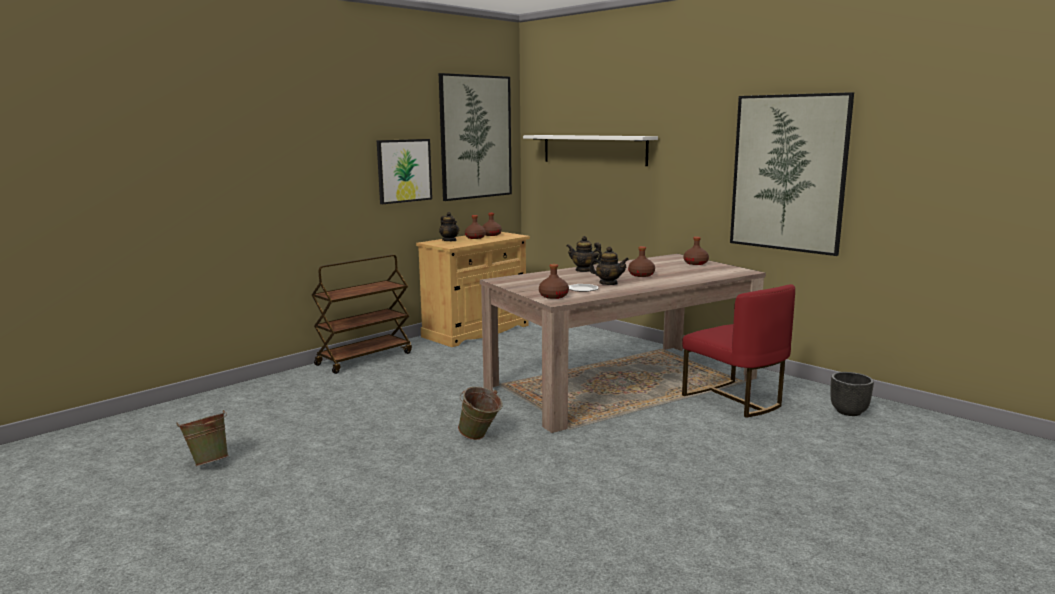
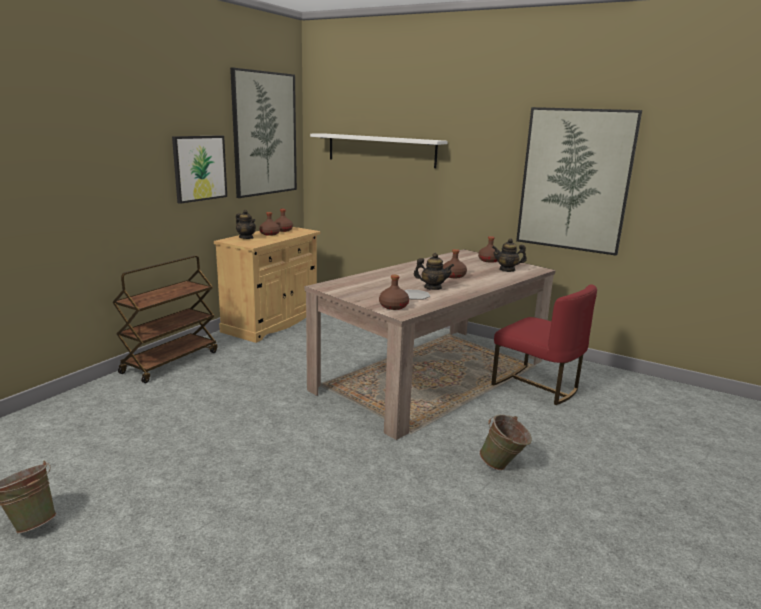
camera: 15 degrees left, 5 degrees up
green bucket [458,387,502,440] -> green bucket moved to [479,414,532,470]
teapot [567,236,602,272] -> teapot moved to [492,239,527,272]
black planter [830,372,874,416] -> none

